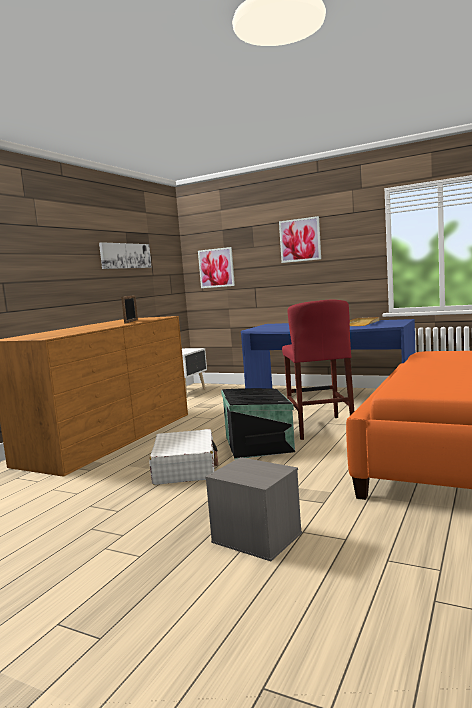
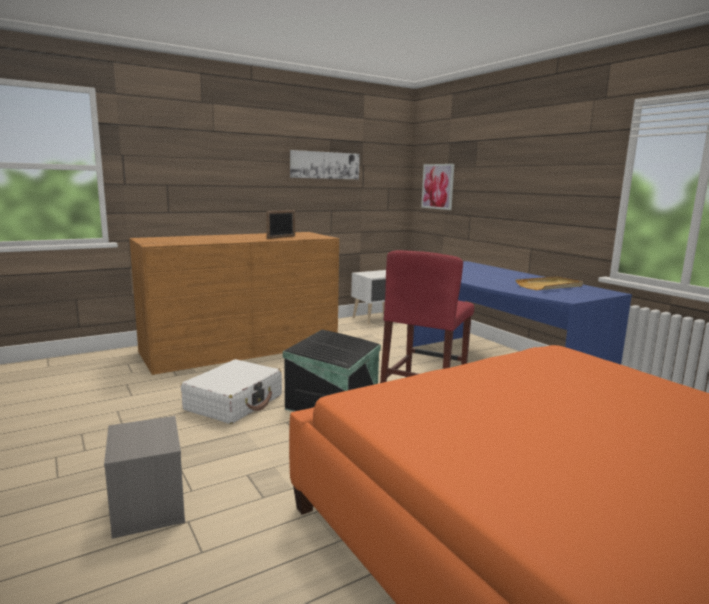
camera: 30 degrees right, 5 degrees up
picture [279,216,321,263] -> none

